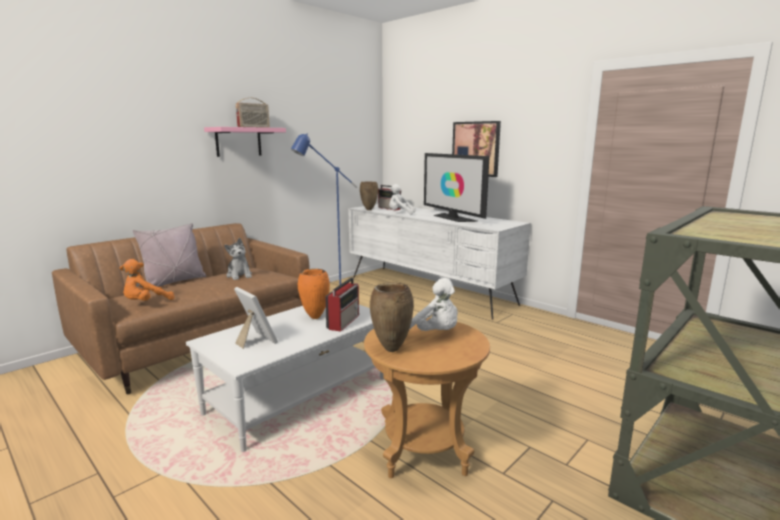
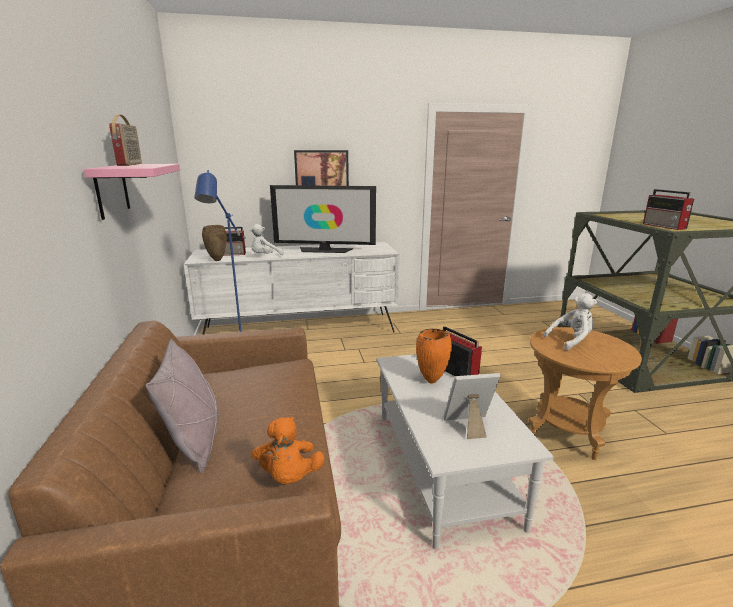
camera: 55 degrees left, 5 degrees up
plush toy [224,238,252,280] -> none
brown vase [370,283,414,352] -> none
none -> radio [643,189,694,230]

